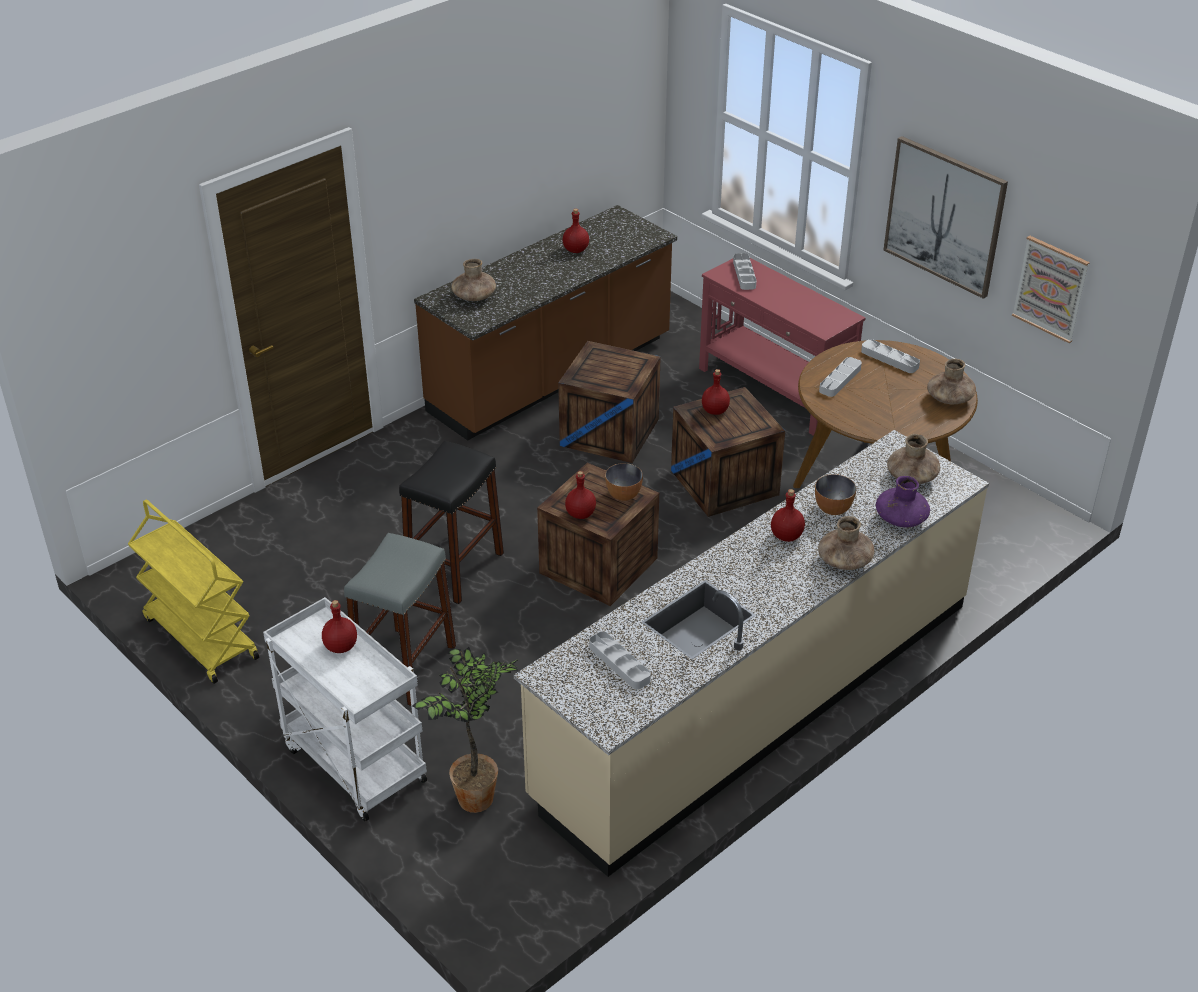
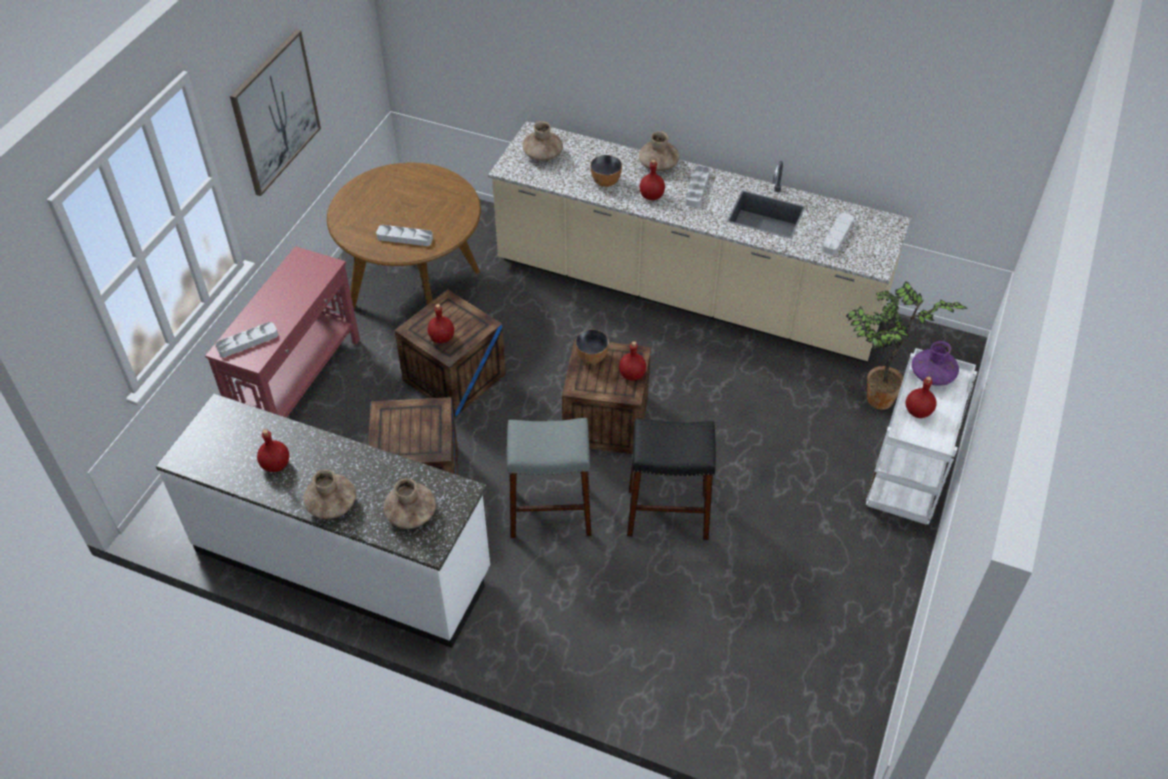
camera: 115 degrees left, 10 degrees up
yellow cart [128,499,259,684] -> none
grey stool [344,533,456,706] -> grey stool moved to [507,418,592,538]
brown counter [414,205,677,441] -> white counter [156,393,490,648]
grey tray [861,339,920,373] -> grey tray moved to [685,166,710,207]
purple vase [876,476,930,527] -> purple vase moved to [911,341,959,386]
brown vase [927,359,976,405] -> brown vase moved to [303,470,356,519]
picture [1012,236,1090,343] -> none

